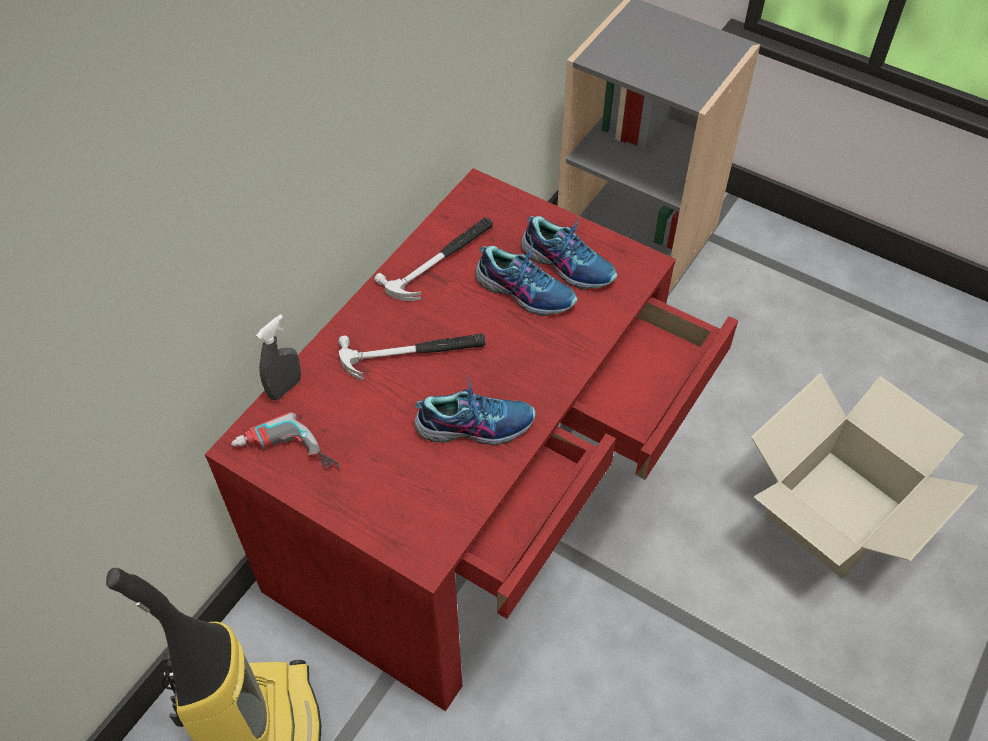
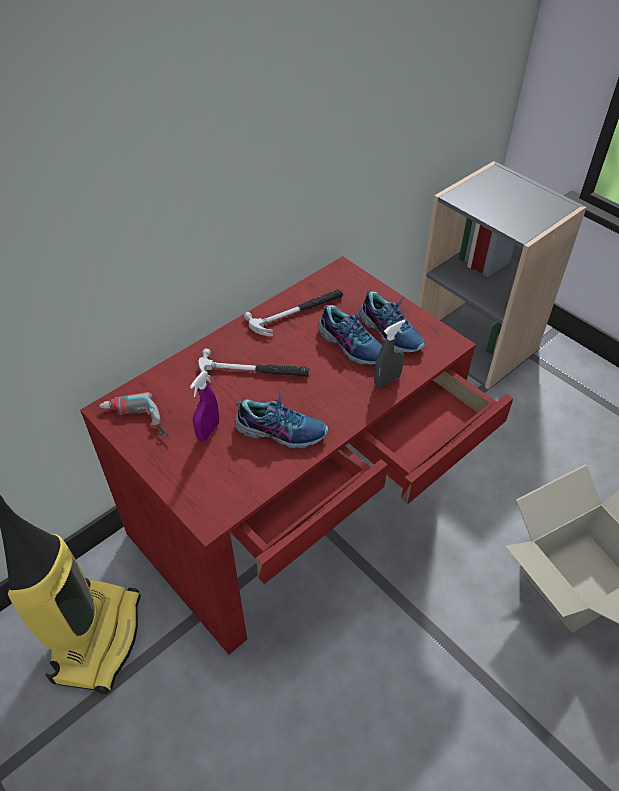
camera: 15 degrees right, 5 degrees down
grey spray bottle [256,314,301,400] -> grey spray bottle moved to [374,320,406,387]
none -> purple spray bottle [190,371,219,441]

